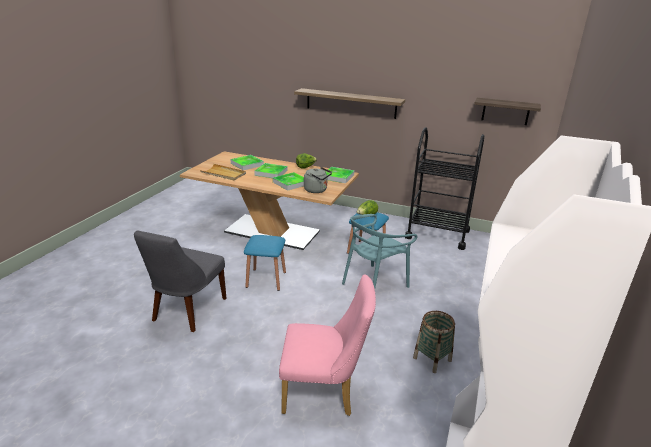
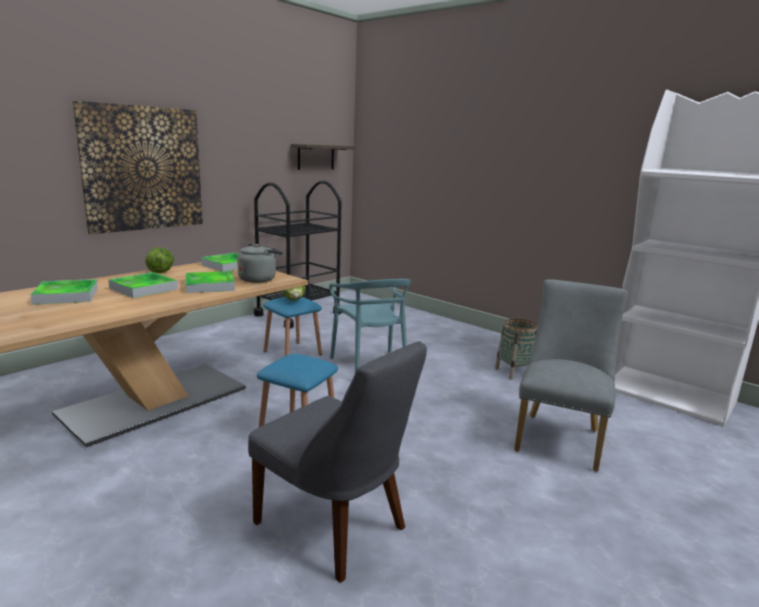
camera: 70 degrees left, 10 degrees down
beige tray [200,164,246,180] -> none
pink chair [279,274,376,416] -> grey chair [514,279,628,471]
shelf [294,88,405,119] -> picture [72,101,203,234]

